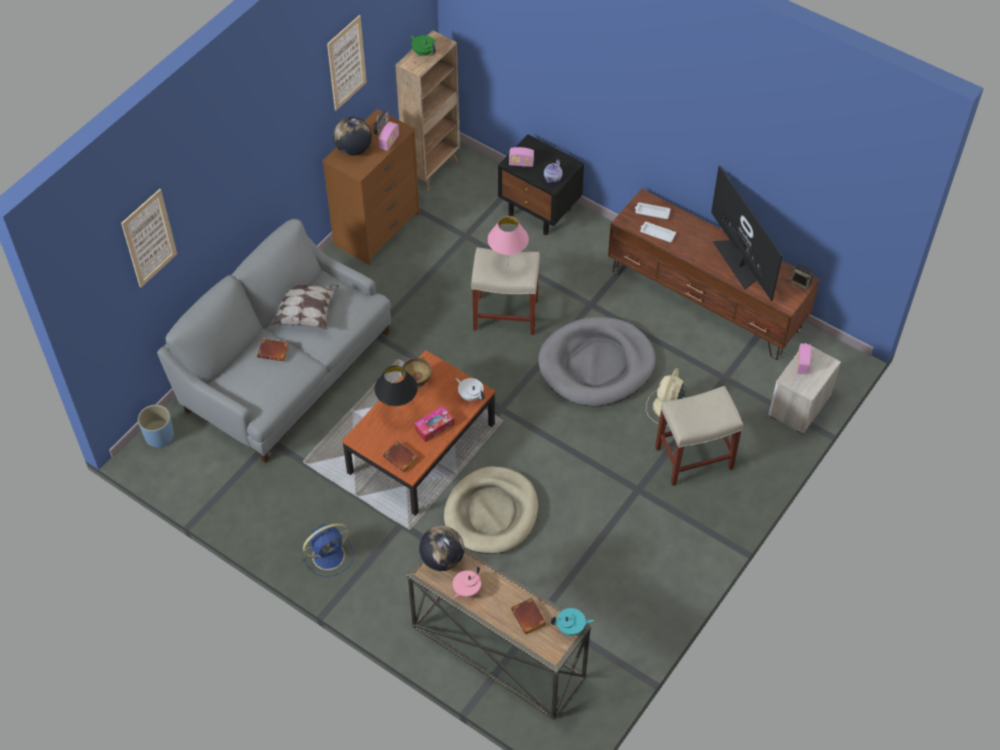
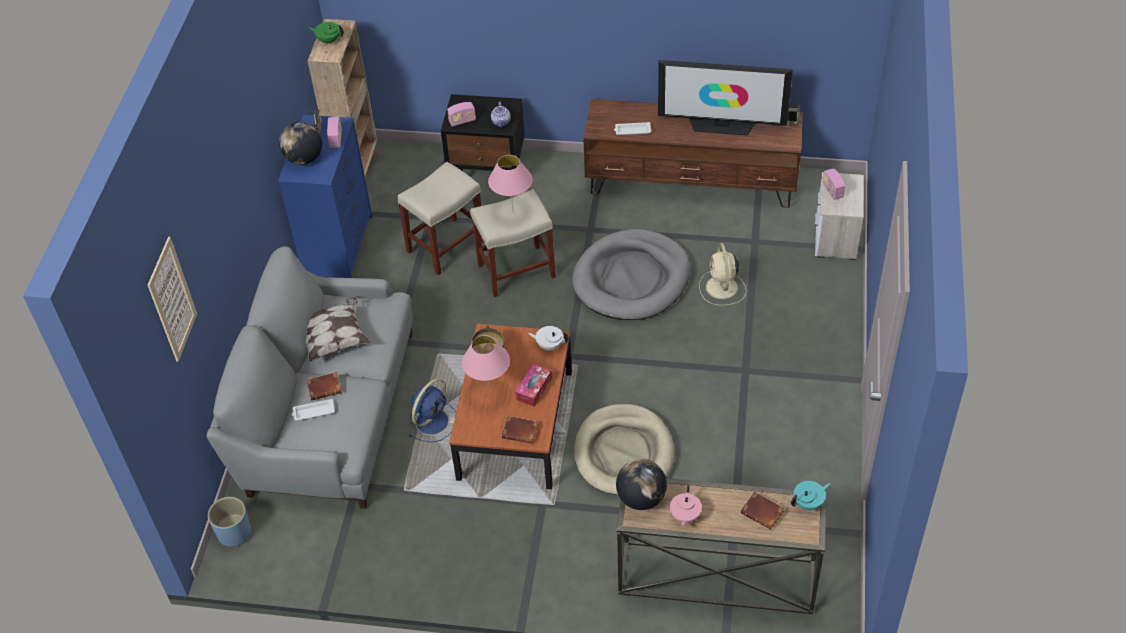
camera: 25 degrees left, 5 degrees down
blue fan [302,523,354,577] -> blue fan moved to [409,378,456,442]
brown dresser [322,109,420,265] -> blue dresser [278,115,373,278]
picture [327,15,367,110] -> none
black table lamp [374,366,418,414] -> pink table lamp [462,335,510,393]
white tray [635,202,671,219] -> white tray moved to [292,399,335,421]
beige stool [655,386,744,486] -> beige stool moved to [397,162,484,275]
television [711,166,783,301] -> television turned 150 degrees clockwise [658,60,793,135]

